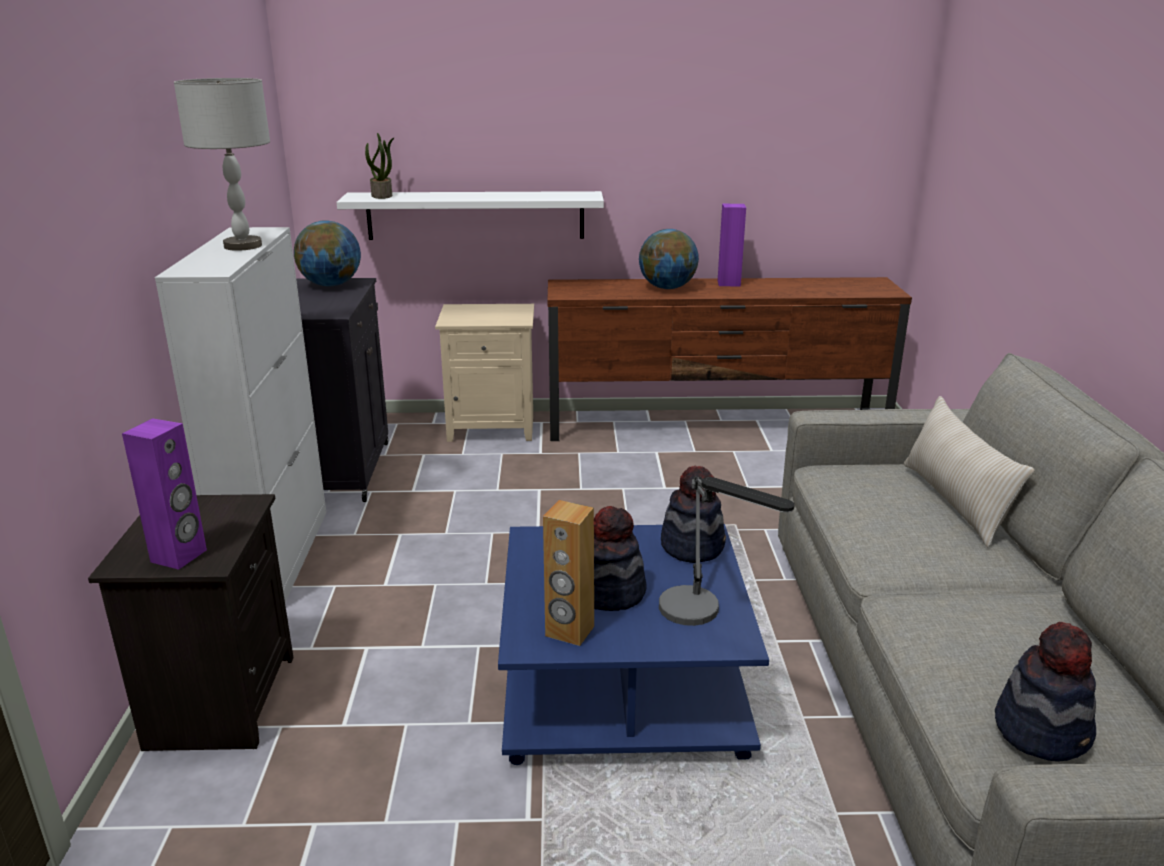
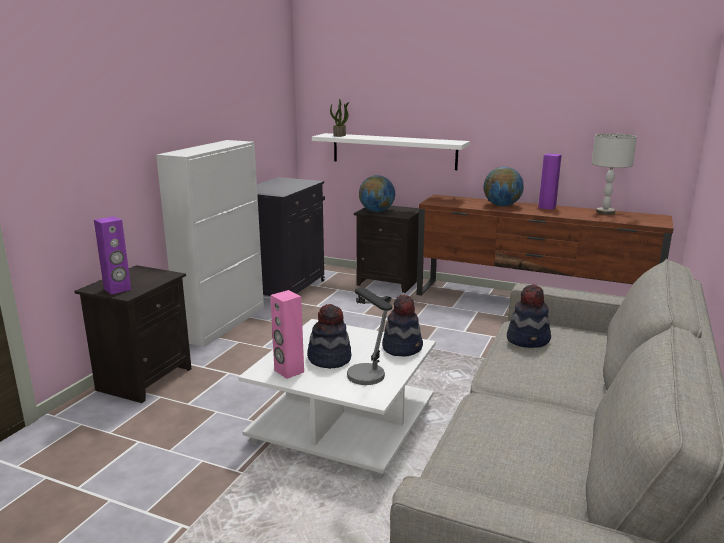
camera: 25 degrees right, 5 degrees down
grey table lamp [174,78,270,251] -> grey table lamp moved to [591,133,637,215]
globe [294,220,361,286] -> globe moved to [359,175,395,212]
beige nightstand [435,304,534,442] -> black nightstand [354,206,419,293]
blue coffee table [498,524,769,765] -> white coffee table [238,319,436,479]
brown speaker [543,500,594,646] -> pink speaker [270,290,304,379]
beige pillow [904,396,1034,547] -> none
hat [995,622,1096,761] -> hat moved to [507,284,551,348]

